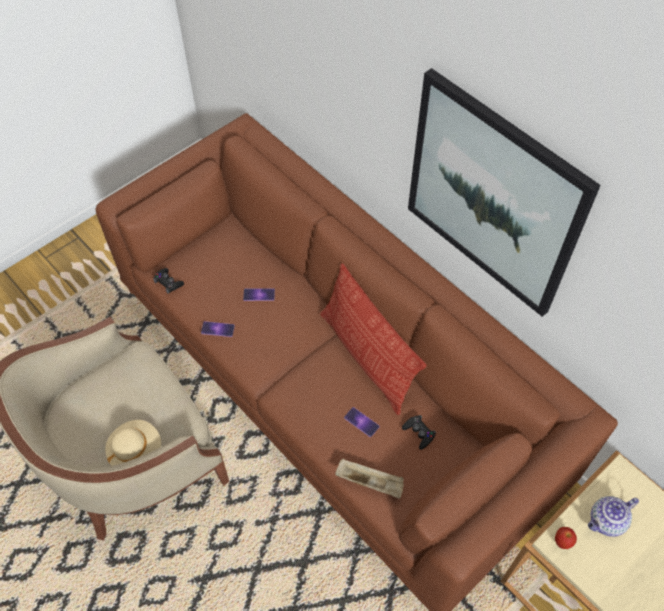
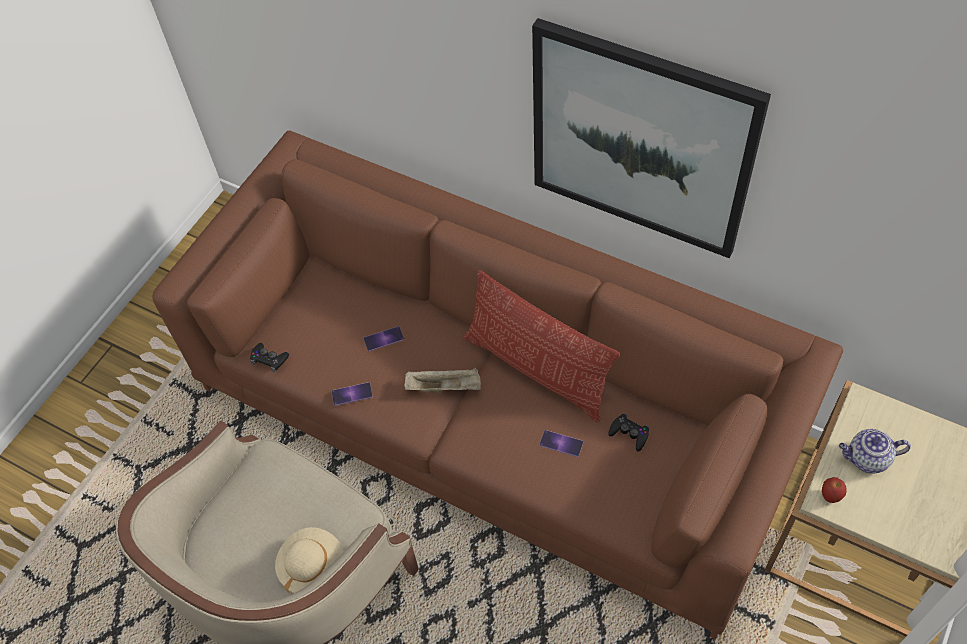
camera: 15 degrees left, 0 degrees up
beige tray [335,459,404,499] -> beige tray moved to [404,368,481,393]
teapot [588,496,639,537] -> teapot turned 45 degrees clockwise [839,429,911,474]

